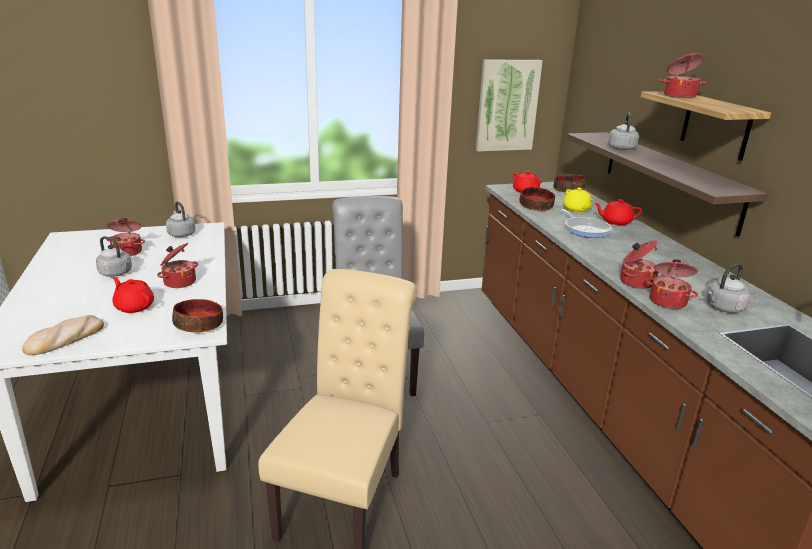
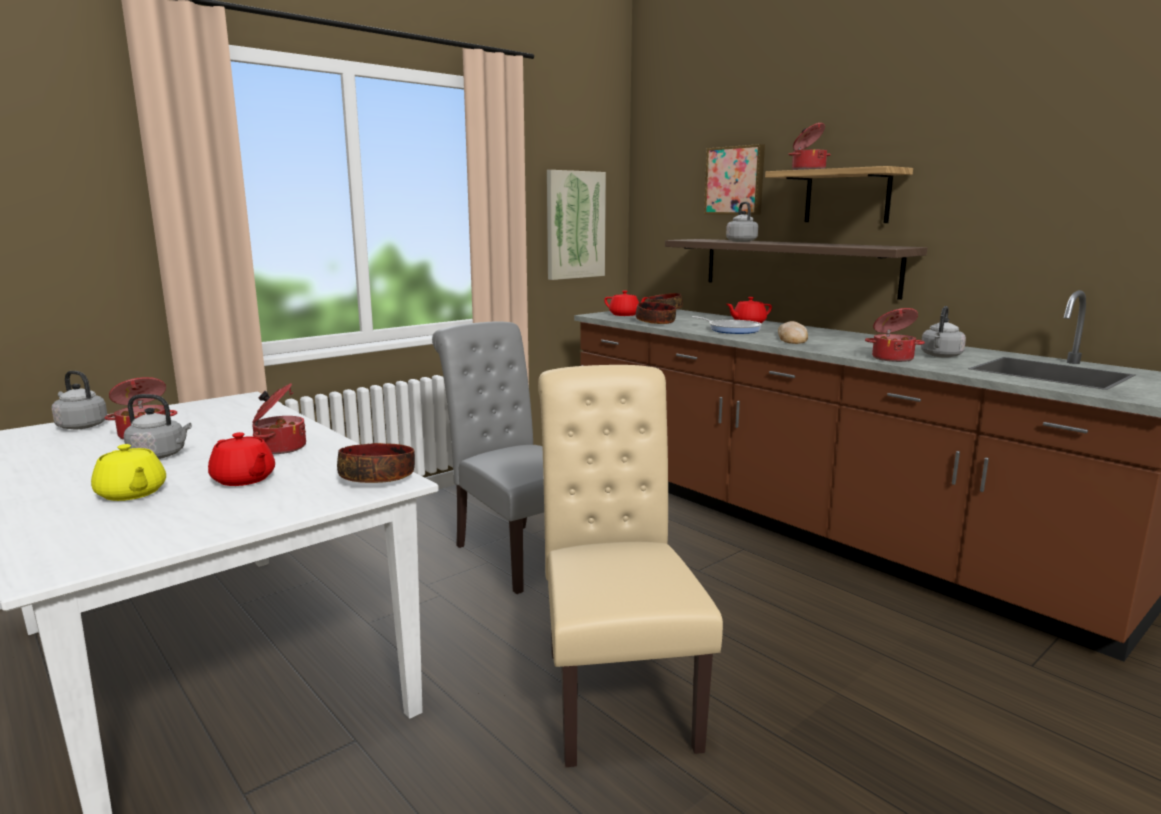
camera: 25 degrees left, 10 degrees down
bread [22,315,104,355] -> bread moved to [778,321,808,344]
red teapot [112,277,154,313] -> red teapot turned 150 degrees counterclockwise [208,432,275,486]
grey kettle [166,201,196,237] -> grey kettle moved to [51,371,108,429]
yellow teapot [563,188,593,212] -> yellow teapot moved to [91,444,166,501]
cooking pot [620,240,658,289] -> none
none -> picture [704,144,765,215]

